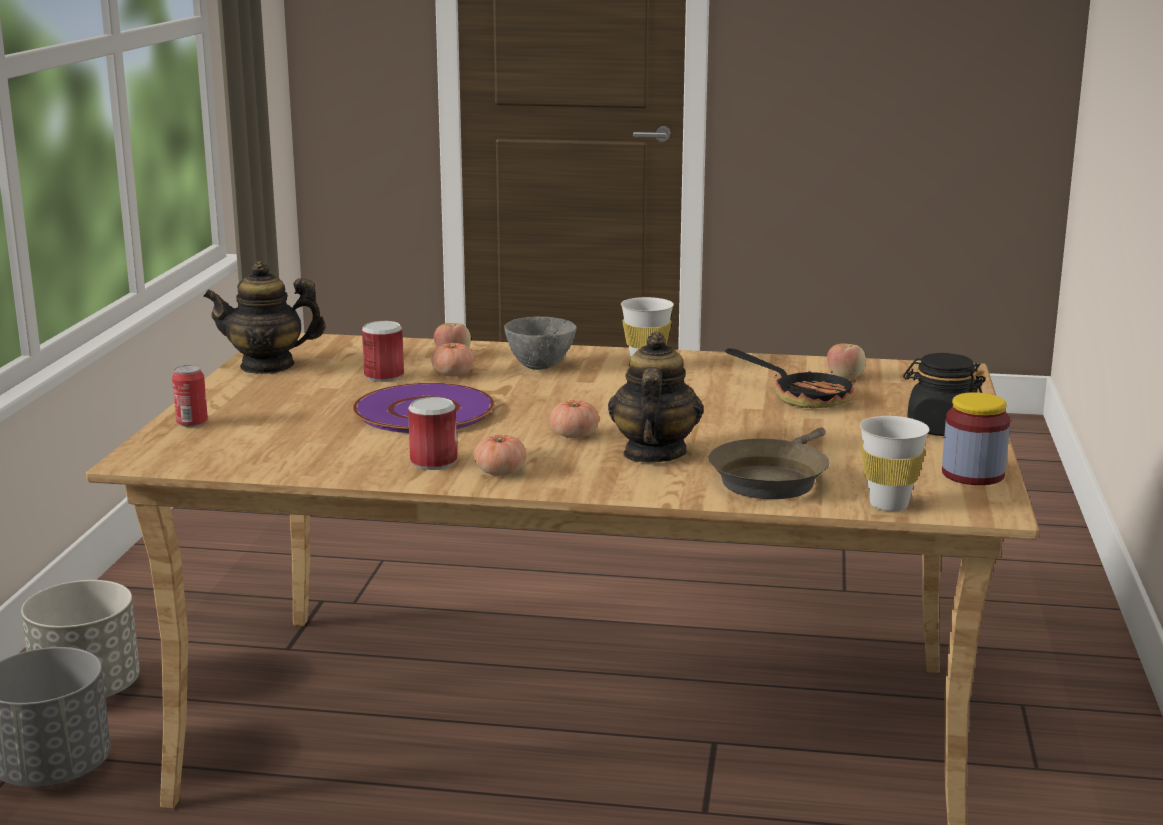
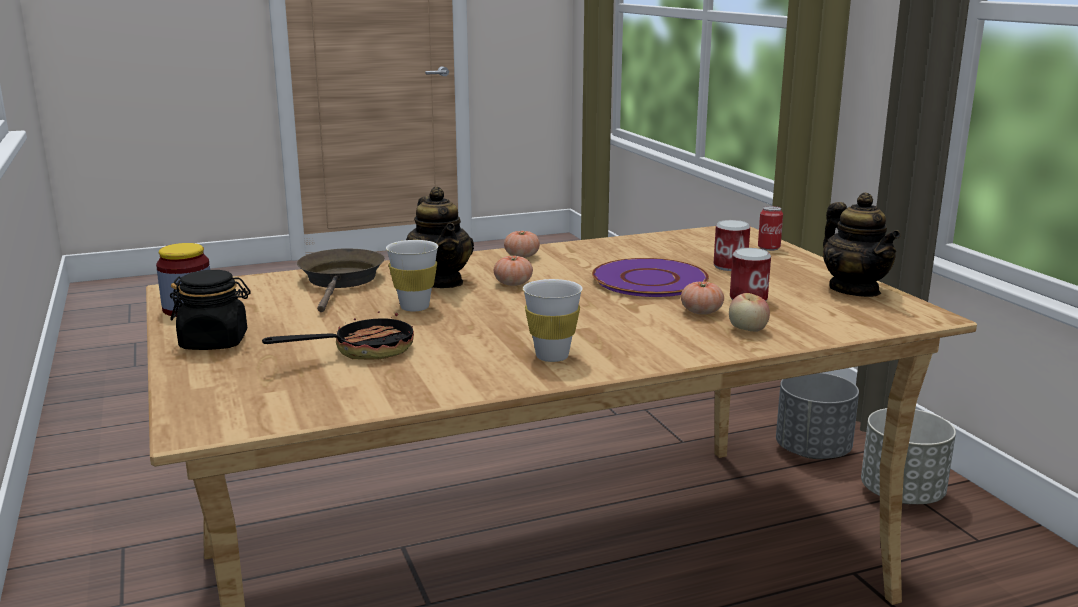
camera: 150 degrees right, 0 degrees up
teapot [203,261,326,374] -> teapot turned 105 degrees clockwise [823,192,901,297]
can [408,397,457,470] -> can moved to [714,220,750,271]
grey bowl [504,317,577,370] -> none
frying pan [725,349,856,409] -> frying pan turned 135 degrees clockwise [262,303,414,360]
apple [827,343,866,379] -> none
white cup [860,416,930,511] -> white cup moved to [386,240,438,312]

